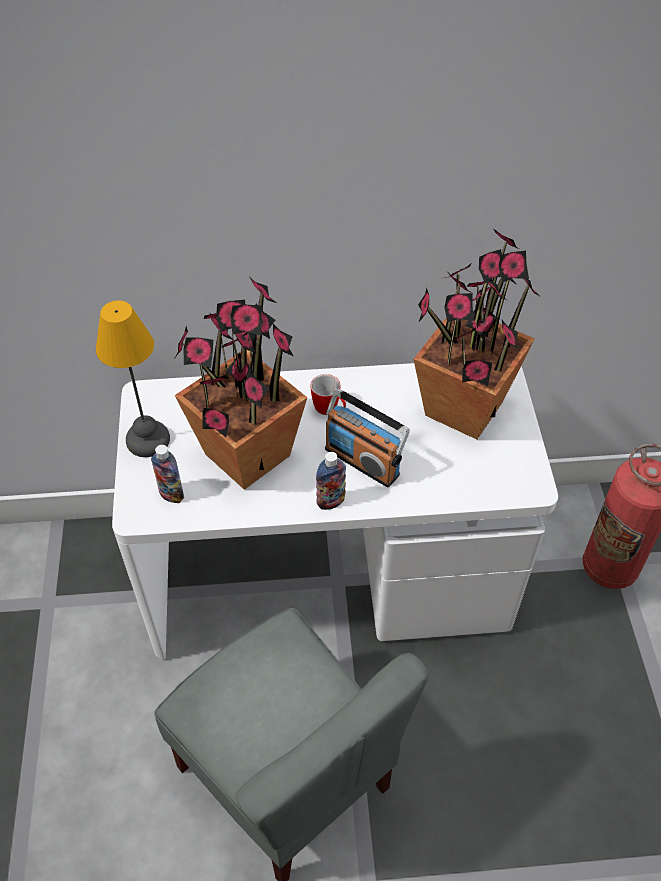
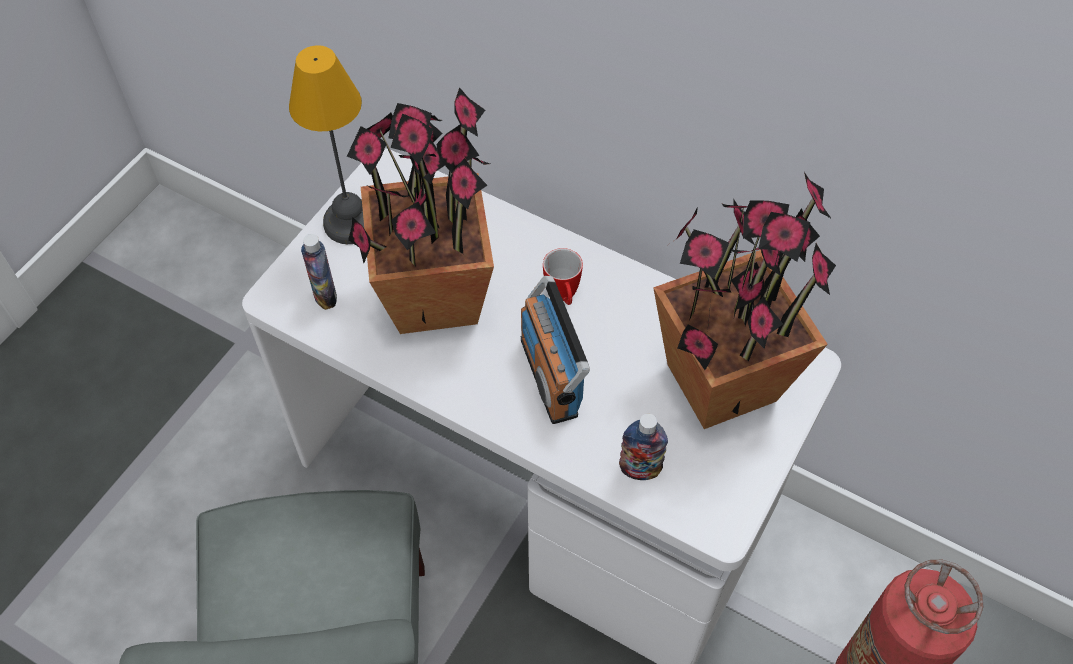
camera: 35 degrees right, 5 degrees up
bottle [316,452,346,510] -> bottle moved to [619,414,668,480]

